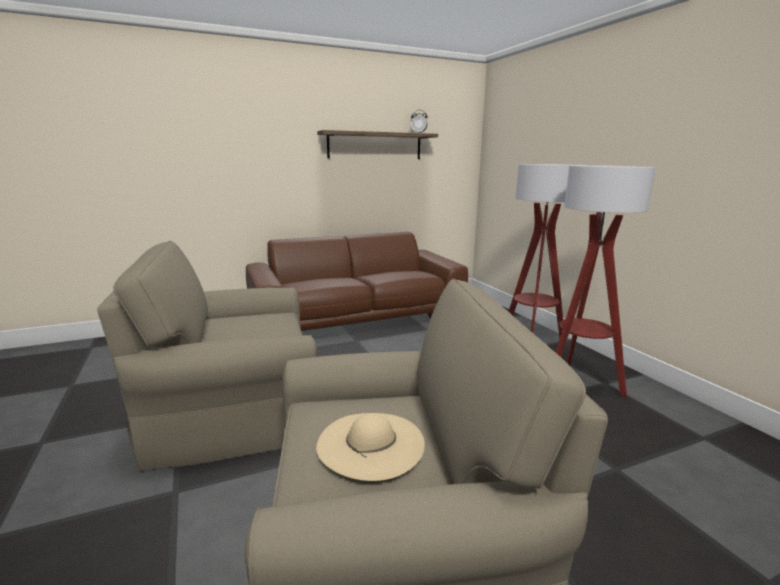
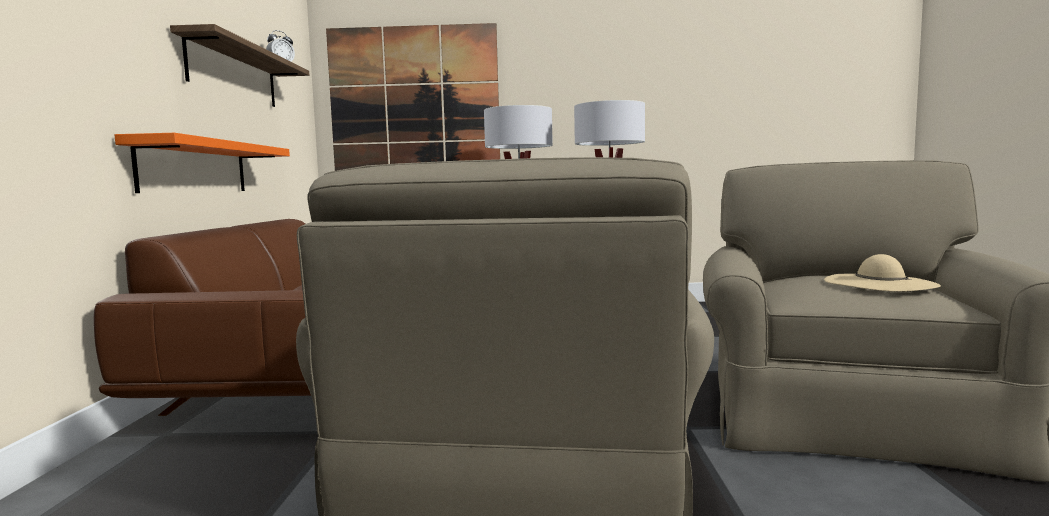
camera: 65 degrees left, 10 degrees down
none -> orange shelf [114,133,290,193]
none -> picture [326,23,500,171]

